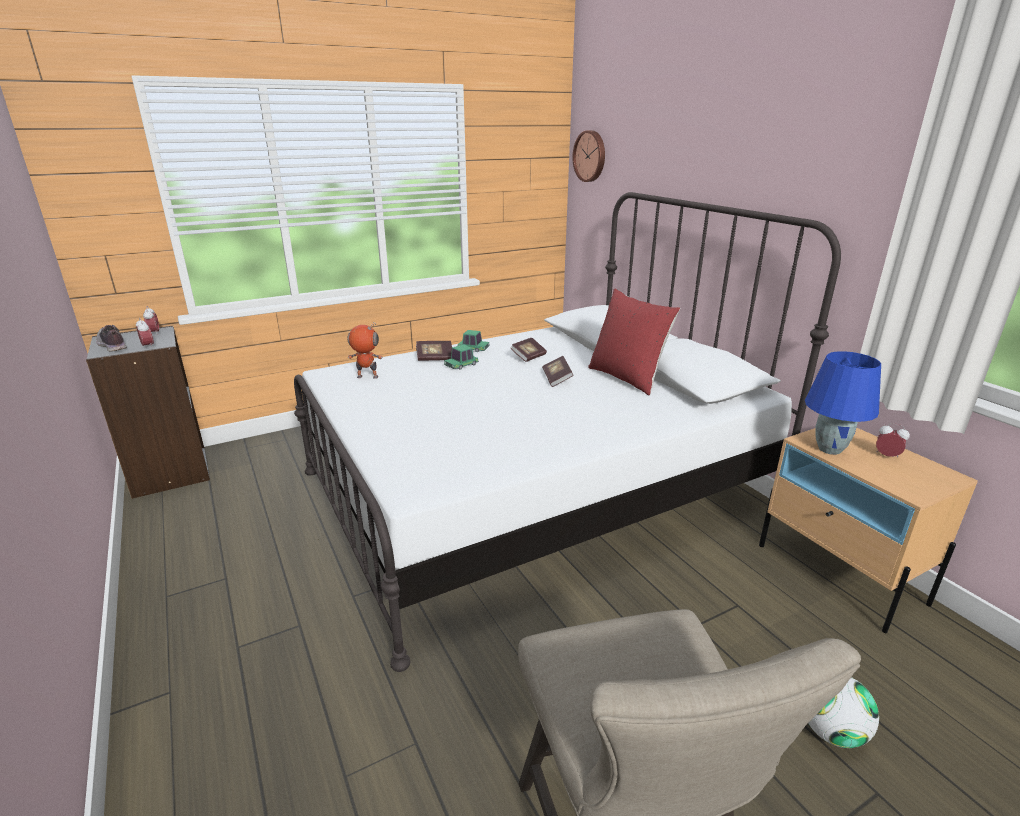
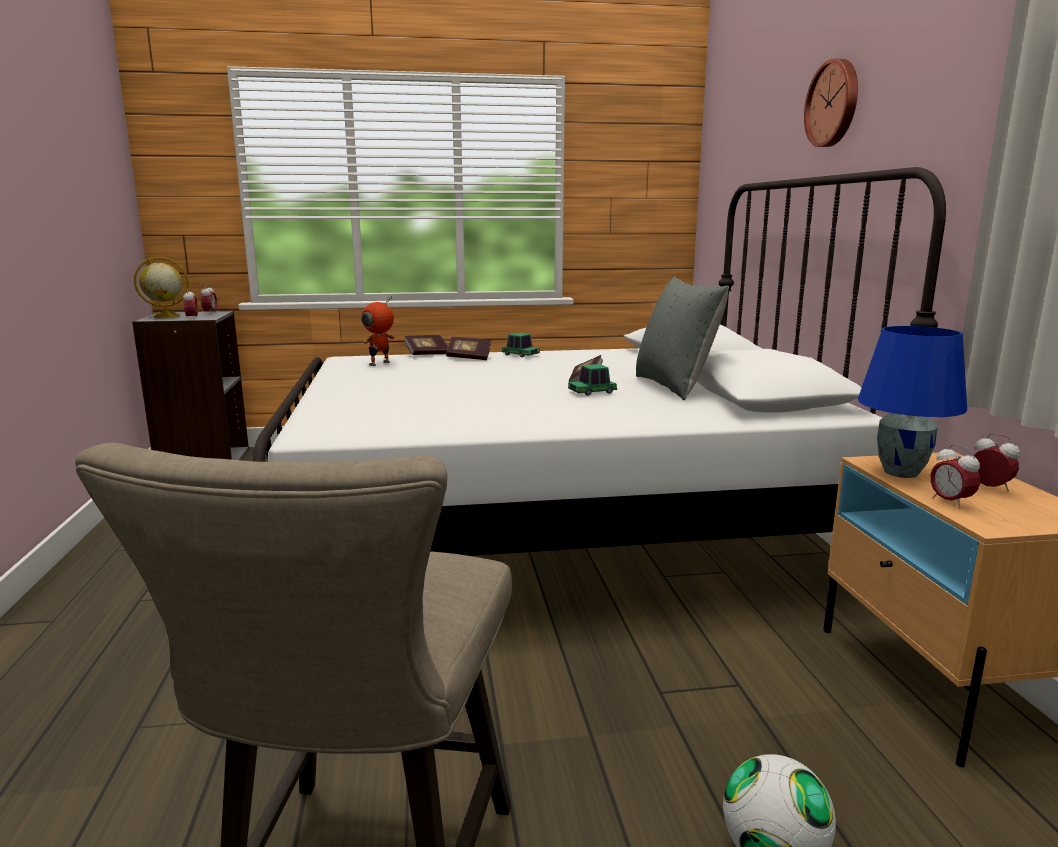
camera: 20 degrees right, 10 degrees down
shoe [96,325,127,352] -> globe [134,257,189,318]
toy robot [348,322,382,379] -> toy robot turned 75 degrees counterclockwise [361,296,395,366]
toy car [444,344,479,370] -> toy car moved to [568,364,617,396]
book [510,338,547,362] -> book moved to [403,335,448,355]
wall clock [572,130,605,182] -> wall clock moved to [804,58,858,147]
red pillow [588,288,680,395] -> grey pillow [636,276,729,400]
none -> alarm clock [930,444,980,509]

